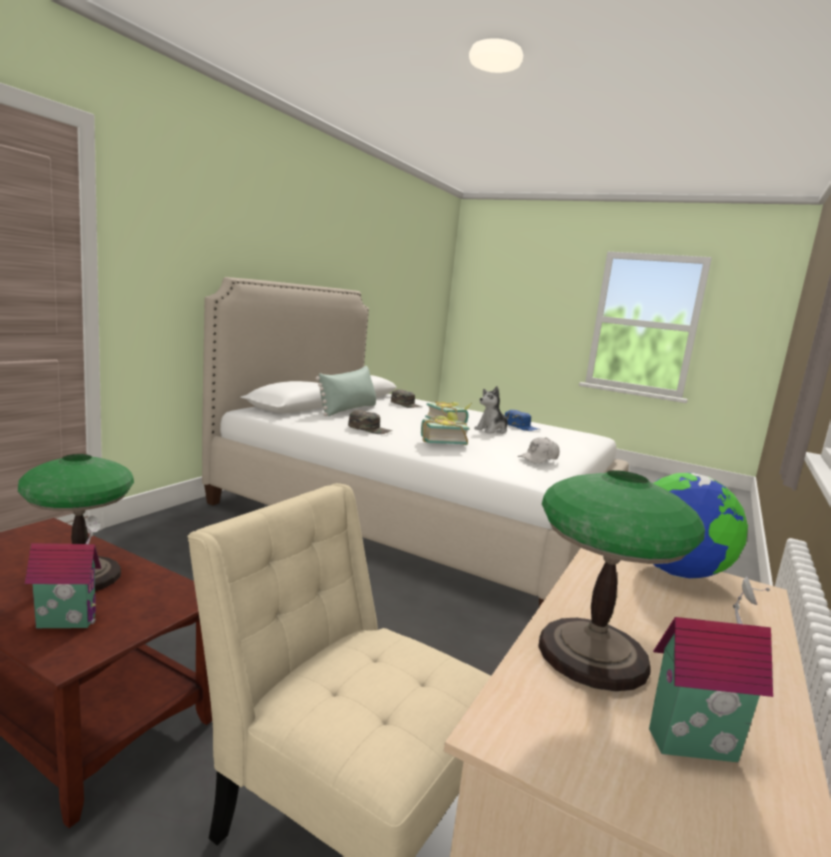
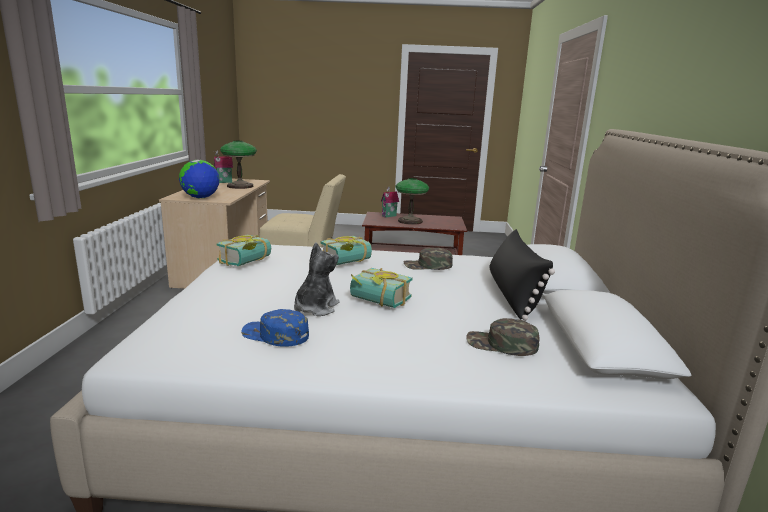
camera: 155 degrees right, 5 degrees up
green pillow [316,366,376,416] -> black pillow [489,229,555,321]
white cap [518,437,559,464] -> book [216,235,271,266]

